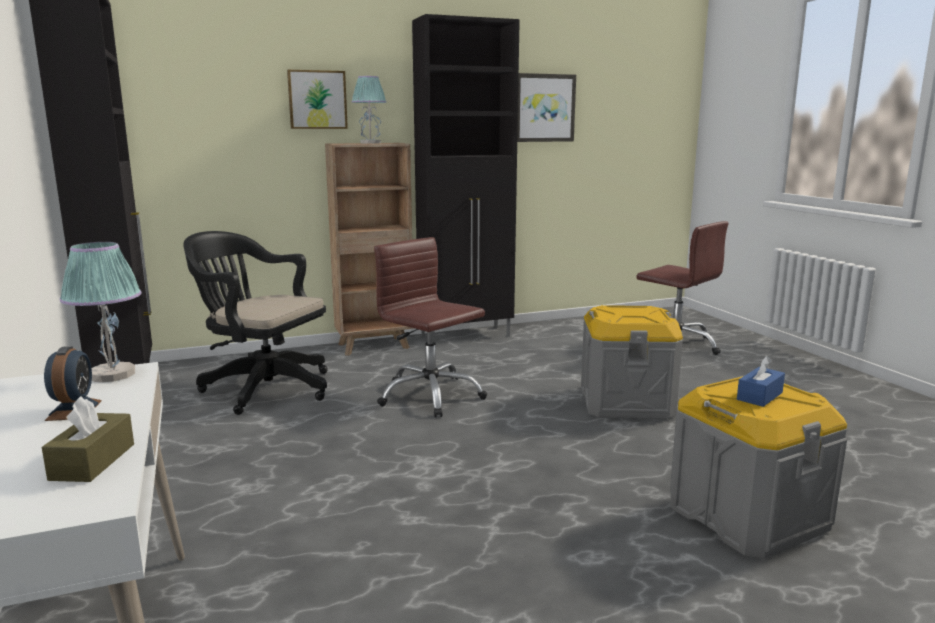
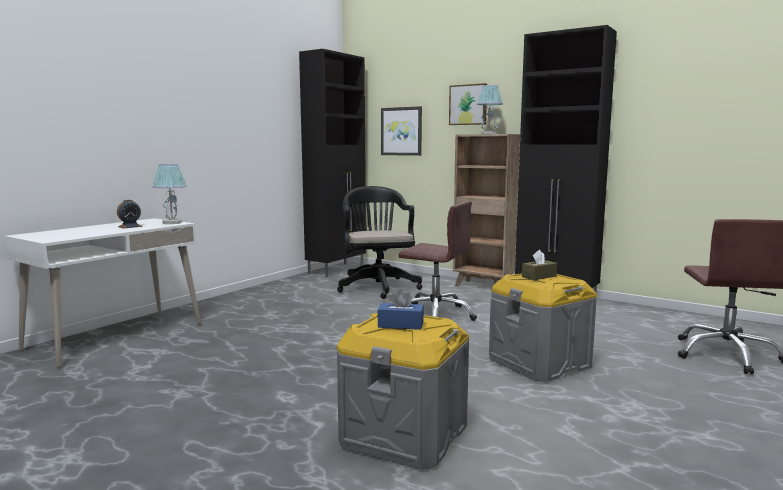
camera: 55 degrees right, 5 degrees down
brown tissue box [42,396,134,482] -> brown tissue box moved to [522,250,557,280]
brown office chair [374,237,487,417] -> brown office chair turned 105 degrees clockwise [399,201,477,321]
picture [517,73,576,142] -> picture moved to [381,106,422,156]

